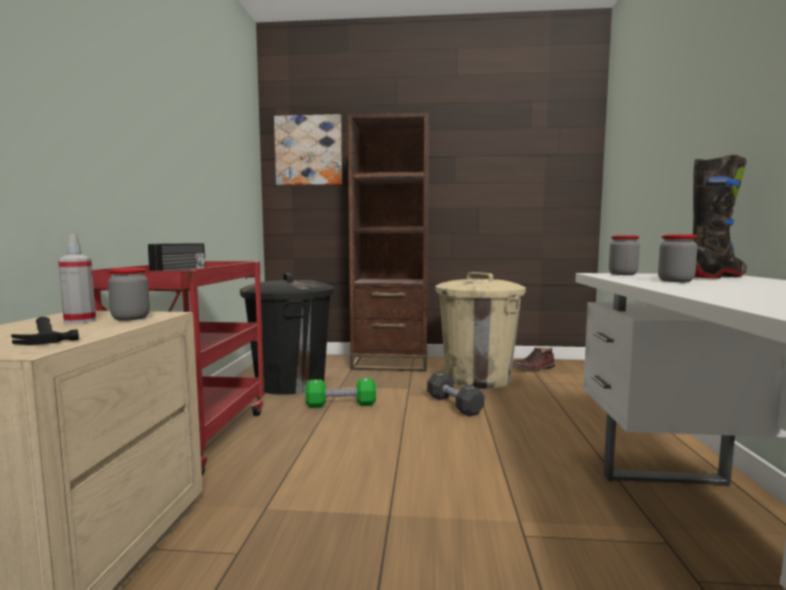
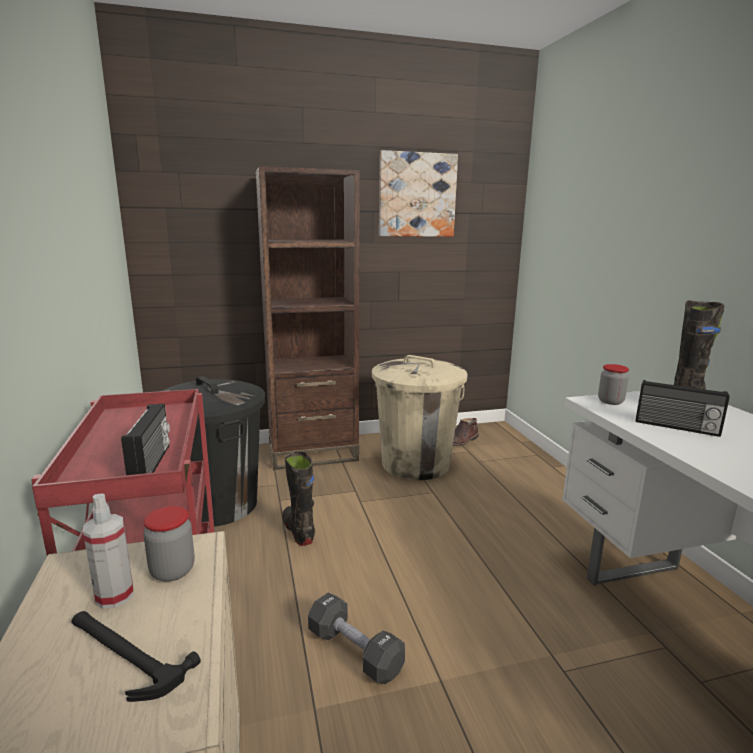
camera: 20 degrees left, 10 degrees up
picture [274,114,342,185] -> picture moved to [379,150,458,237]
green dumbbell [306,378,376,408] -> black boot [282,451,315,546]
black dumbbell [427,372,484,416] -> black dumbbell moved to [308,592,405,684]
jar [658,234,698,282] -> radio [635,380,730,437]

